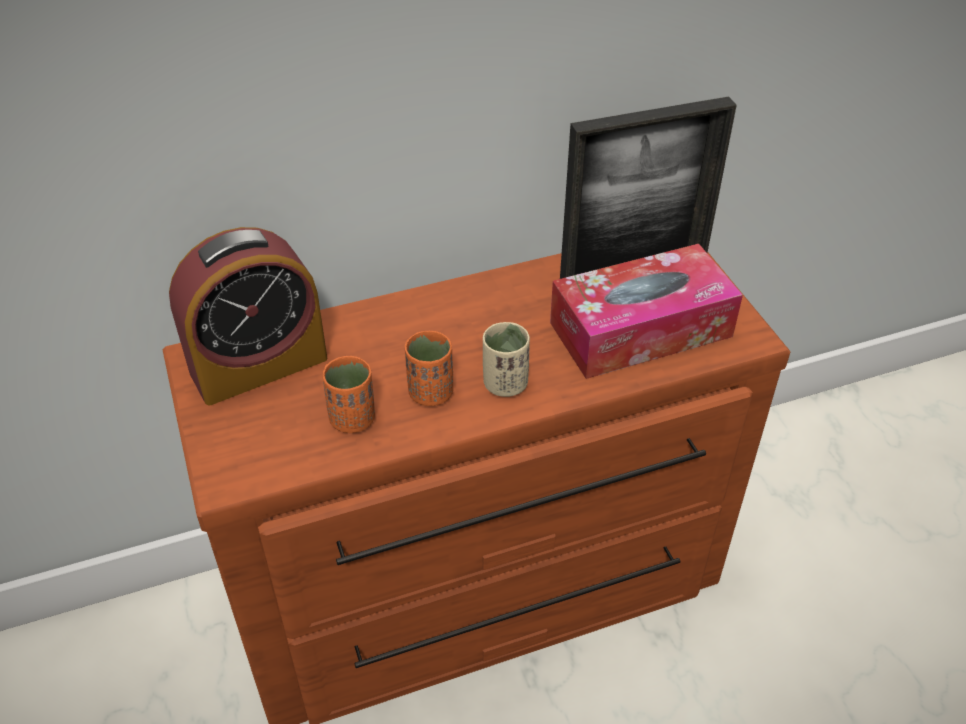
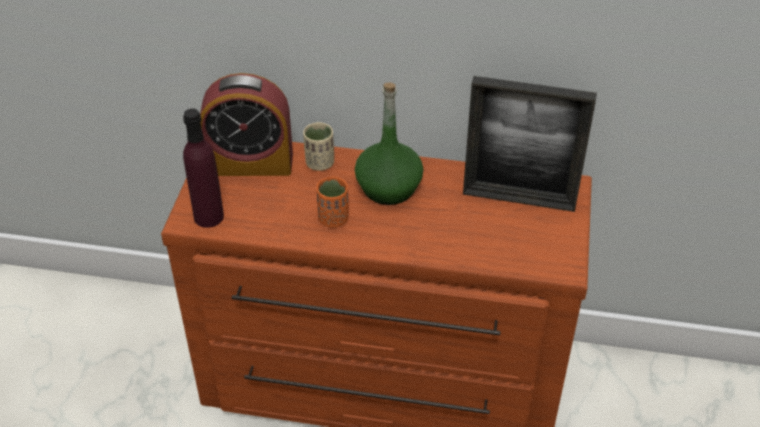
camera: 30 degrees right, 0 degrees up
orange cup [323,355,375,433] -> none
beige cup [483,322,530,397] -> beige cup moved to [303,122,334,171]
tissue box [550,244,743,379] -> none
none -> purple bottle [183,108,224,228]
none -> green bottle [355,83,423,205]

